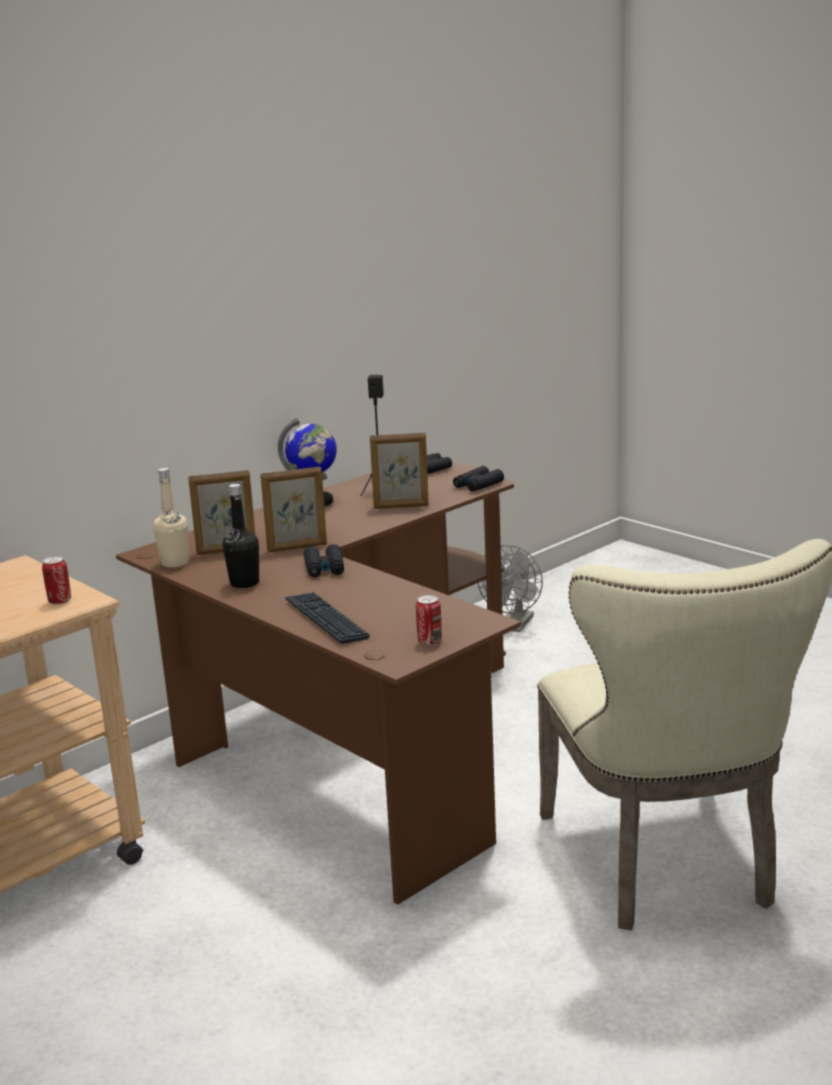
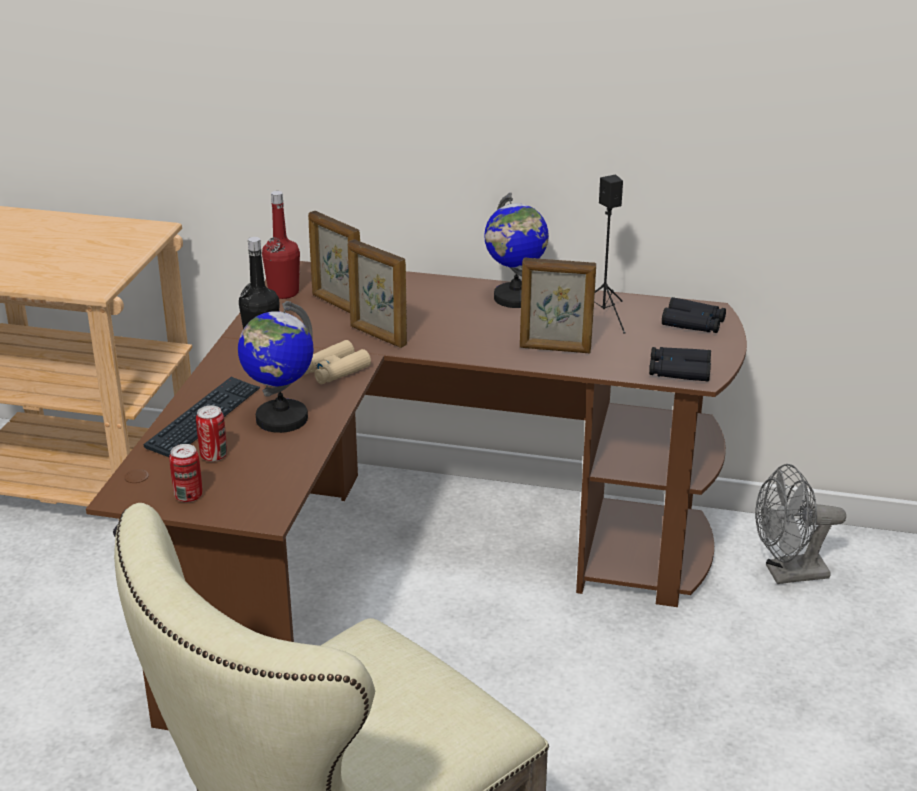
camera: 55 degrees right, 10 degrees up
can [42,556,71,605] -> can moved to [196,405,227,462]
beige bottle [153,468,189,568] -> red bottle [262,191,300,299]
black binoculars [304,544,344,577] -> beige binoculars [304,340,371,384]
picture frame [370,433,429,509] -> picture frame turned 45 degrees counterclockwise [520,257,596,353]
none -> globe [238,301,314,433]

